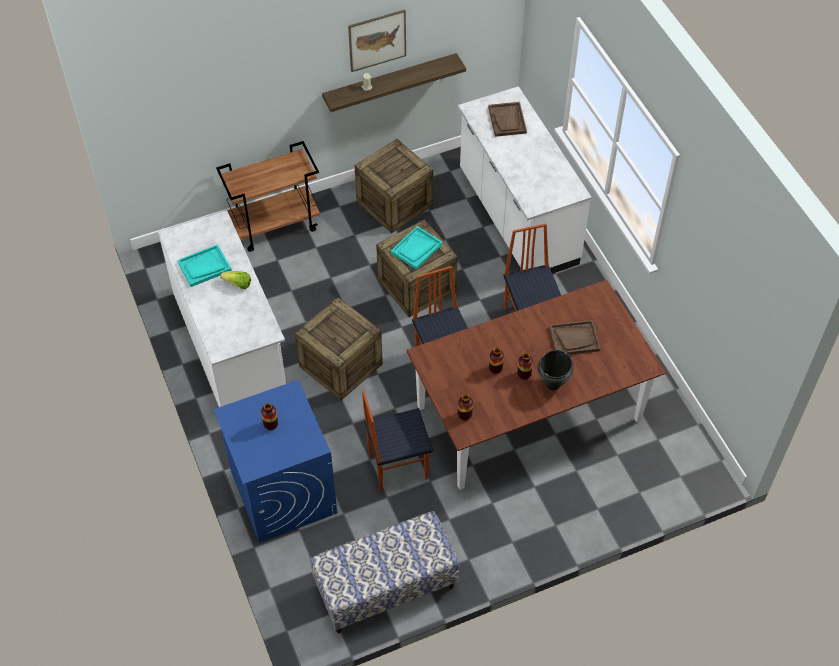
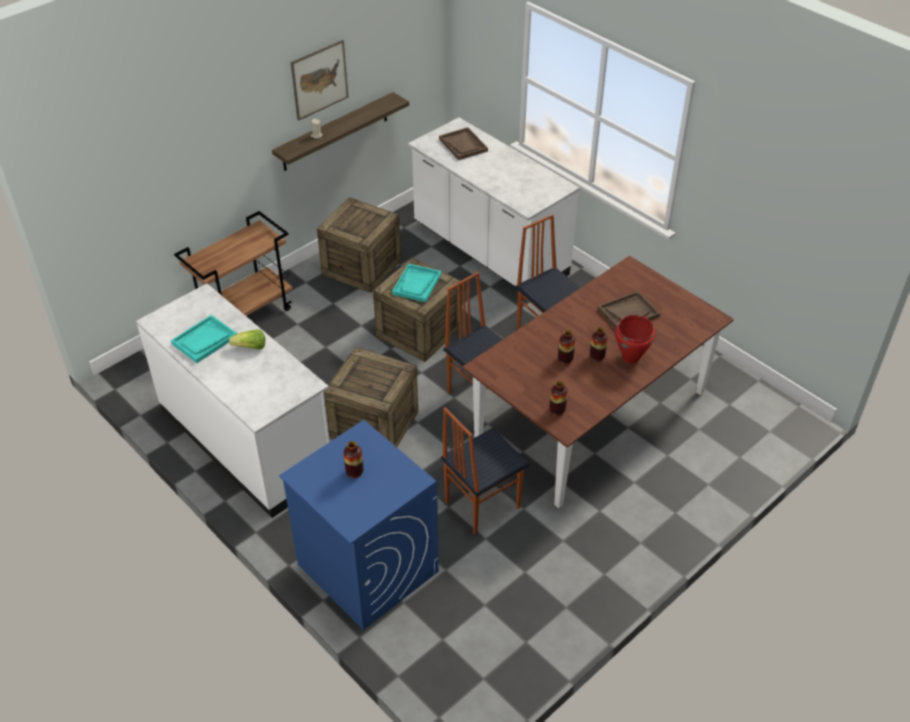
camera: 20 degrees left, 10 degrees down
bench [310,511,460,633] -> none
black cooking pot [538,350,574,390] -> red cooking pot [615,315,655,364]

